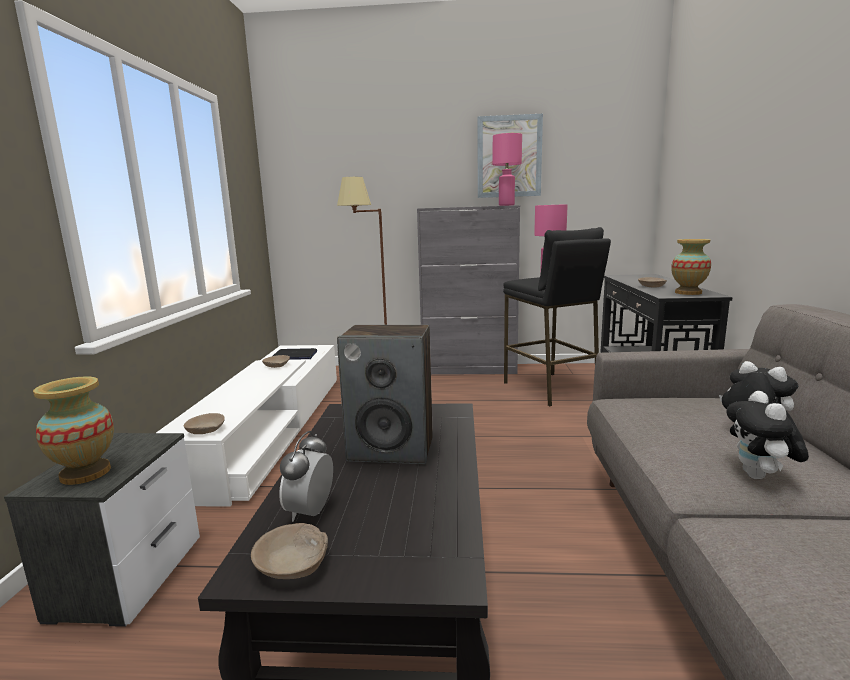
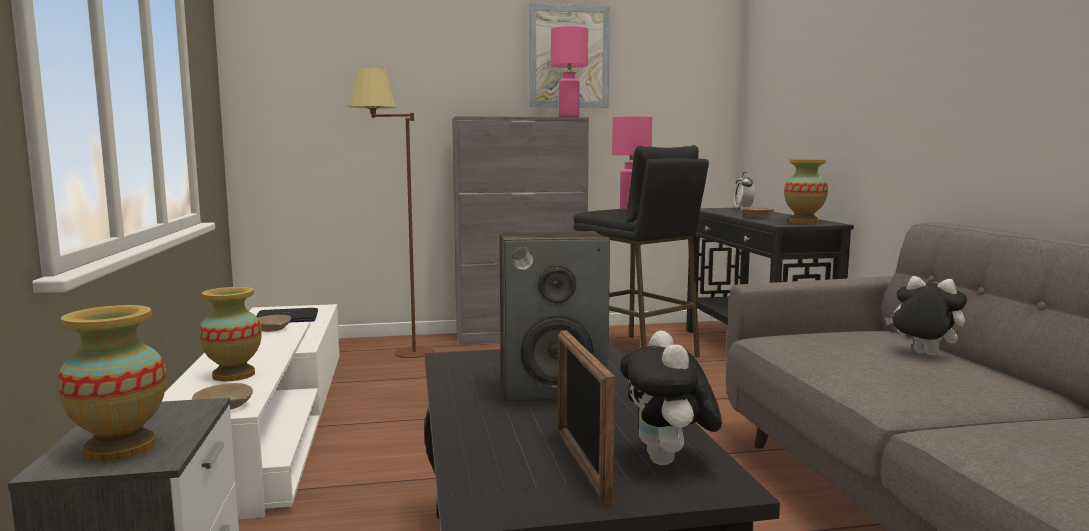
camera: 15 degrees left, 5 degrees down
beige bowl [251,523,328,579] -> none
alarm clock [279,431,333,522] -> alarm clock moved to [734,172,755,210]
plush toy [727,391,809,479] -> plush toy moved to [620,331,722,465]
none -> vase [199,287,262,381]
none -> picture frame [558,330,615,504]

